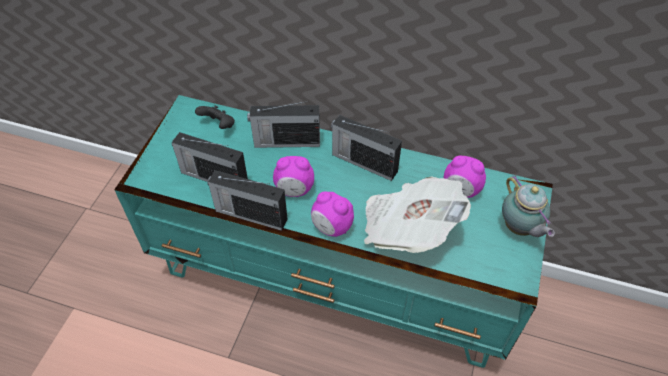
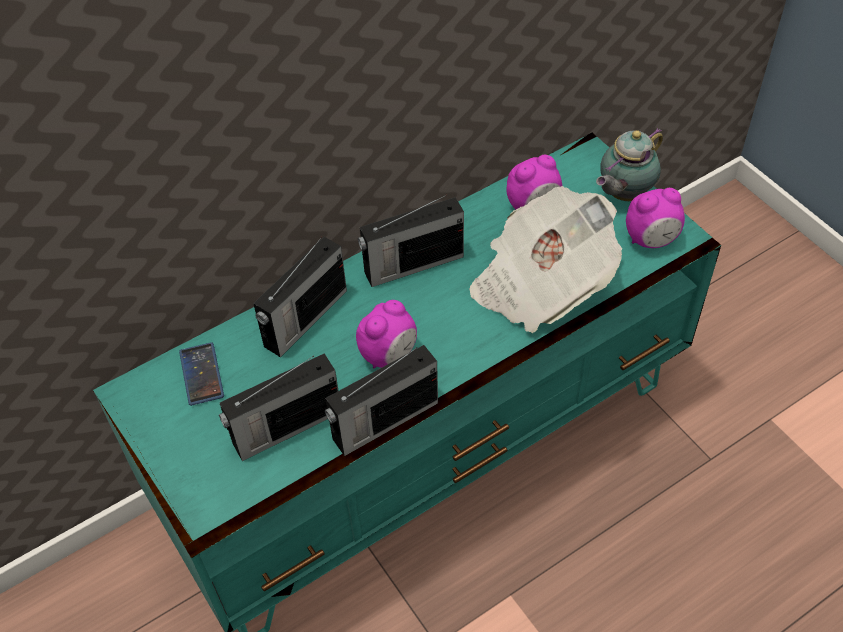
camera: 50 degrees left, 0 degrees up
black game controller [195,105,235,129] -> phone [179,342,224,406]
alarm clock [311,191,354,237] -> alarm clock moved to [626,188,685,248]
teapot [502,175,555,237] -> teapot turned 120 degrees clockwise [596,128,663,201]

